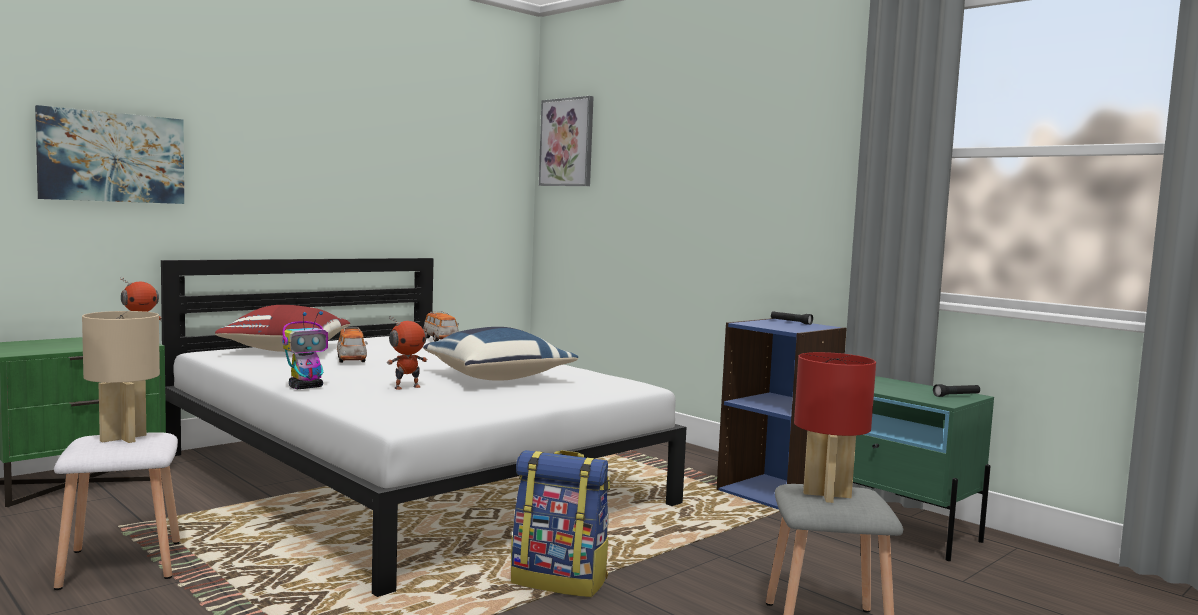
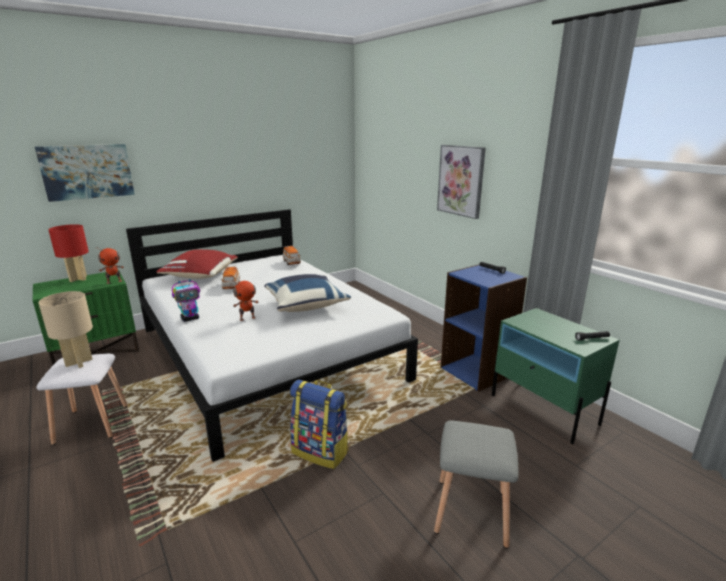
camera: 10 degrees right, 15 degrees up
picture [539,96,594,186] -> picture moved to [437,145,486,219]
red table lamp [794,352,876,503] -> red table lamp moved to [48,224,89,282]

